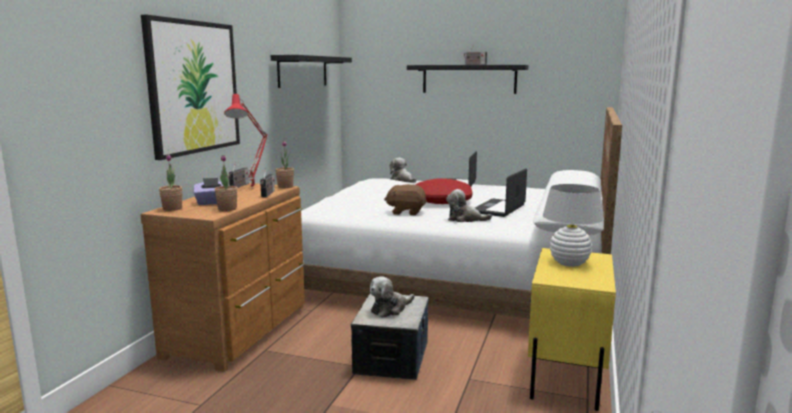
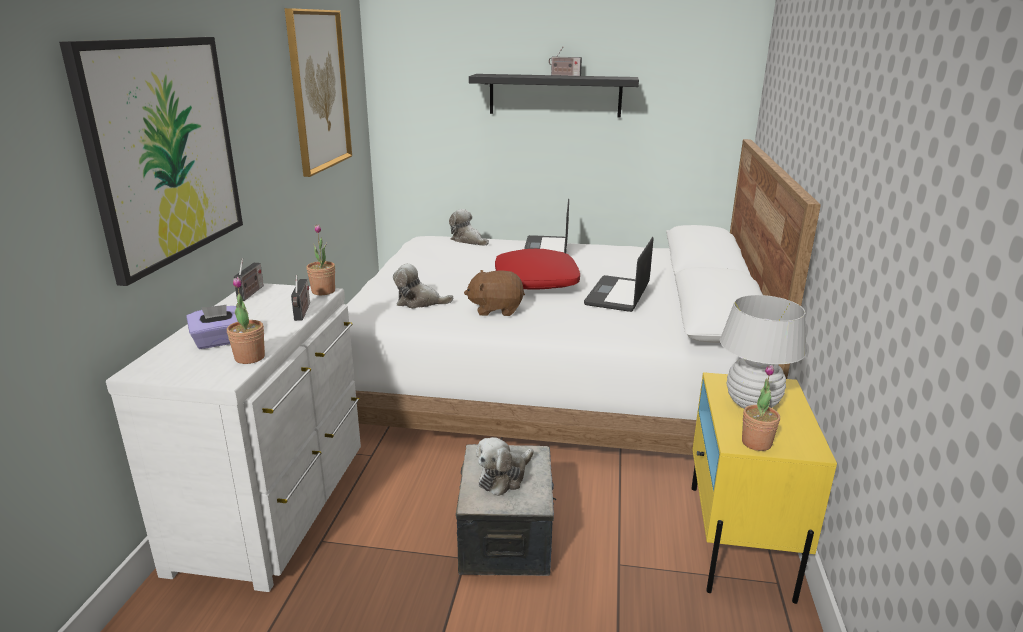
camera: 10 degrees left, 10 degrees up
brown dresser [140,183,305,372] -> white dresser [106,283,361,592]
potted plant [159,154,183,211] -> potted plant moved to [742,365,780,451]
red table lamp [224,94,268,189] -> none
black shelf [271,55,352,88] -> picture [285,8,352,177]
plush toy [446,189,492,222] -> plush toy moved to [393,263,453,309]

